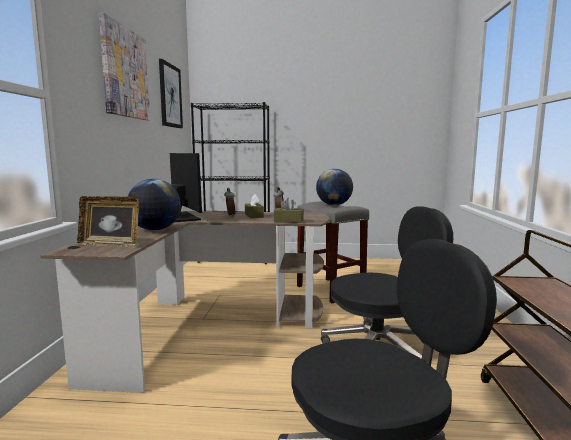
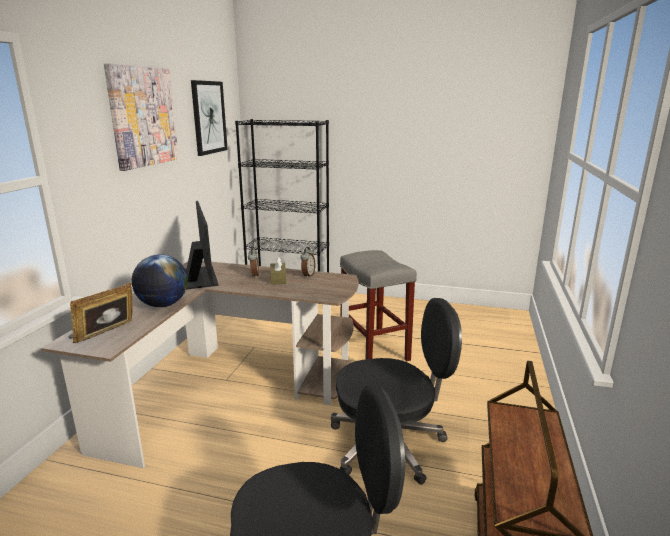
camera: 10 degrees right, 10 degrees up
picture frame [77,196,139,248] -> picture frame turned 105 degrees clockwise [70,283,133,343]
brown tissue box [274,198,304,223] -> none
globe [316,169,353,206] -> none

